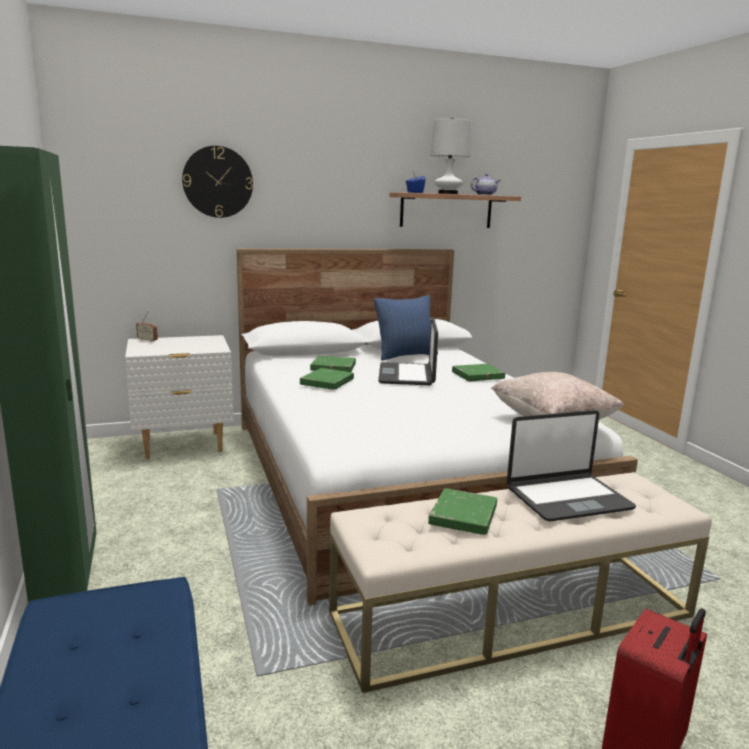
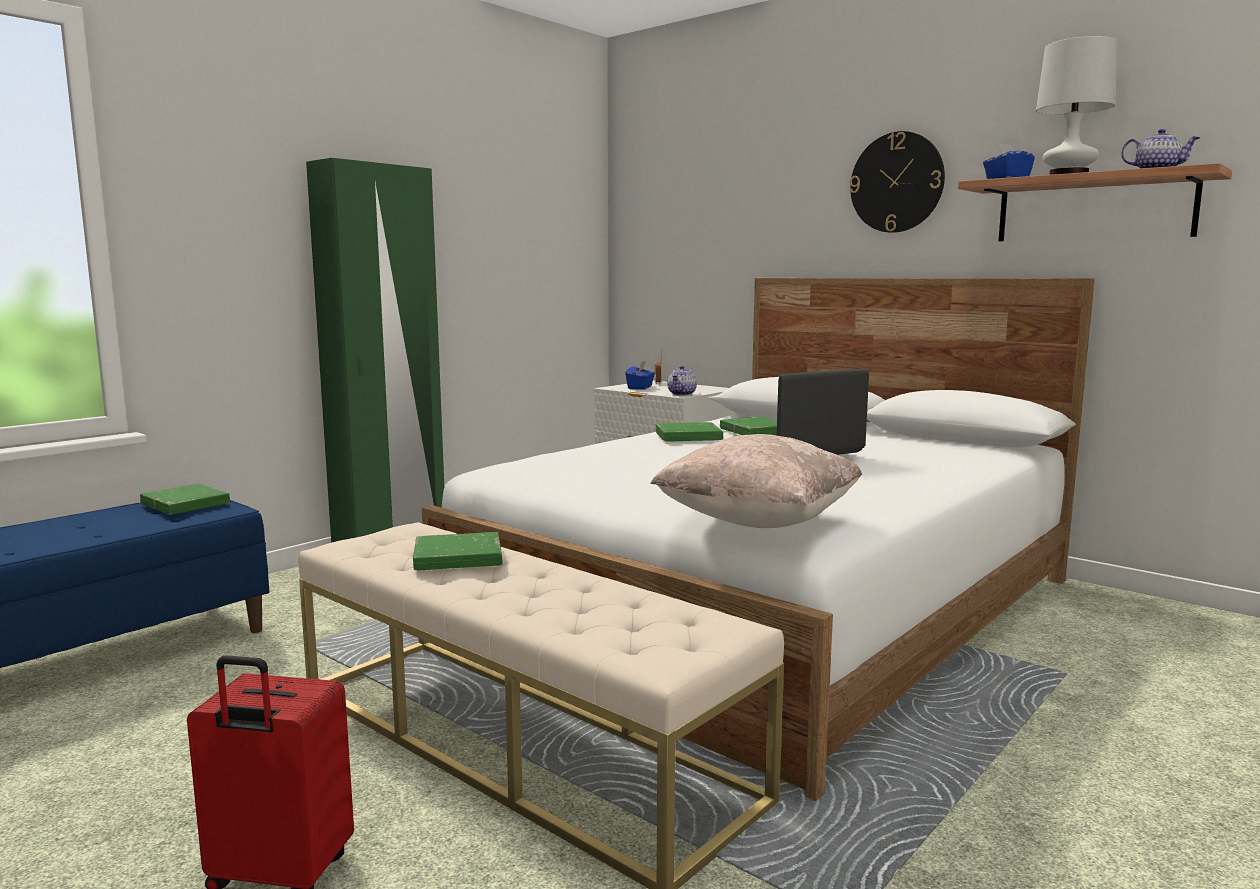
camera: 60 degrees right, 5 degrees down
wall clock [182,146,253,218] -> wall clock moved to [850,131,945,233]
blue pillow [374,295,438,361] -> none
green book [452,364,505,381] -> green book moved to [140,484,230,515]
laptop [507,410,636,522] -> none
none -> blue tissue box [626,360,655,390]
none -> teapot [667,365,697,396]

